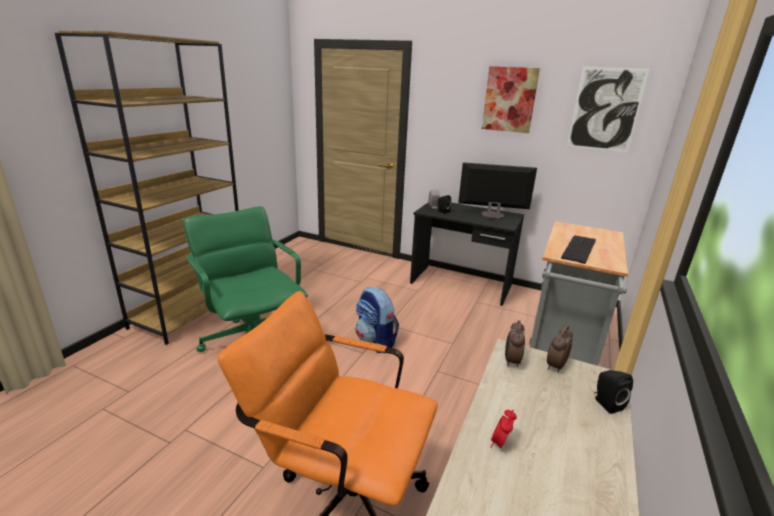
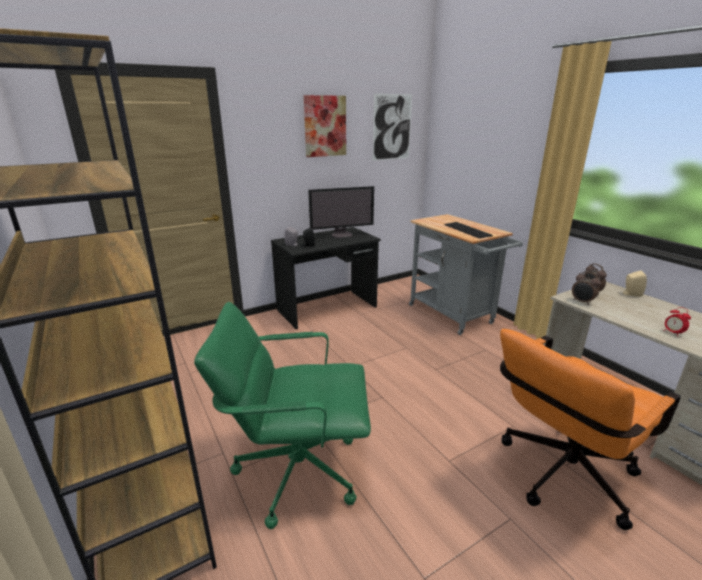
camera: 55 degrees left, 0 degrees up
backpack [356,287,399,353] -> none
monitor [458,163,537,219] -> monitor turned 150 degrees counterclockwise [308,186,374,238]
black speaker [594,370,633,414] -> beige speaker [622,271,647,297]

